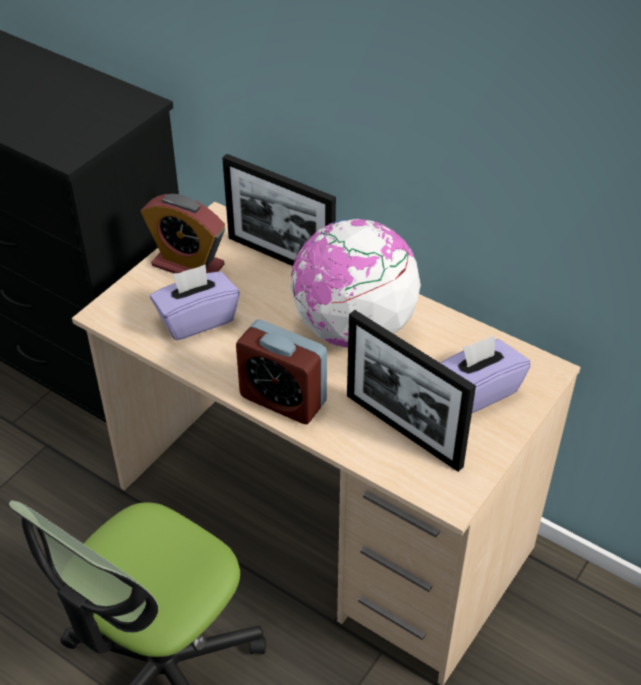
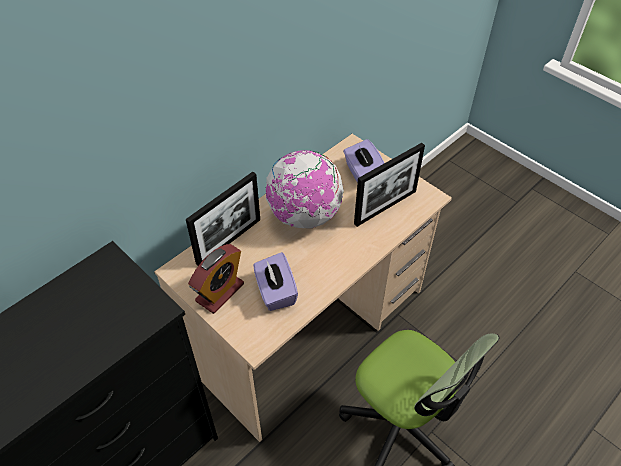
camera: 80 degrees left, 5 degrees up
alarm clock [236,319,327,424] -> none

